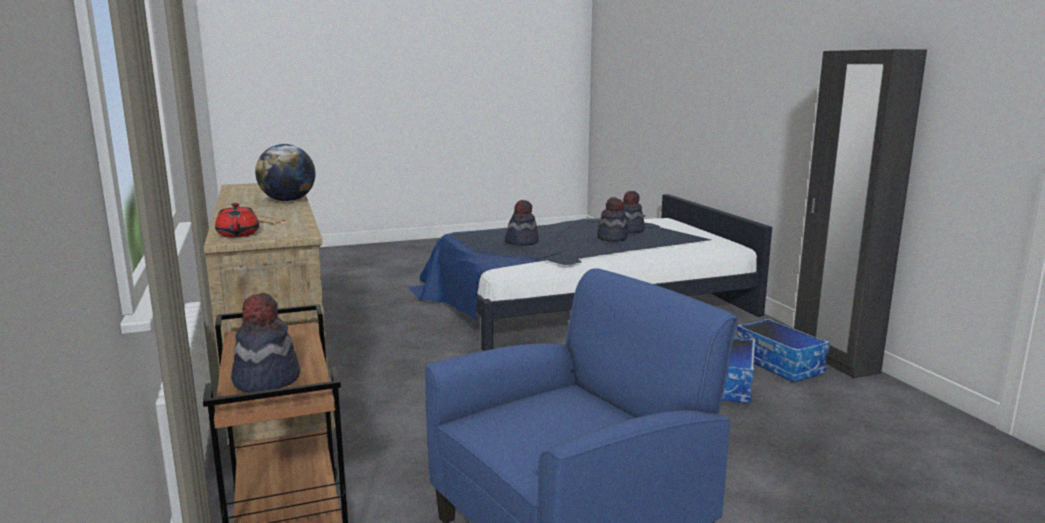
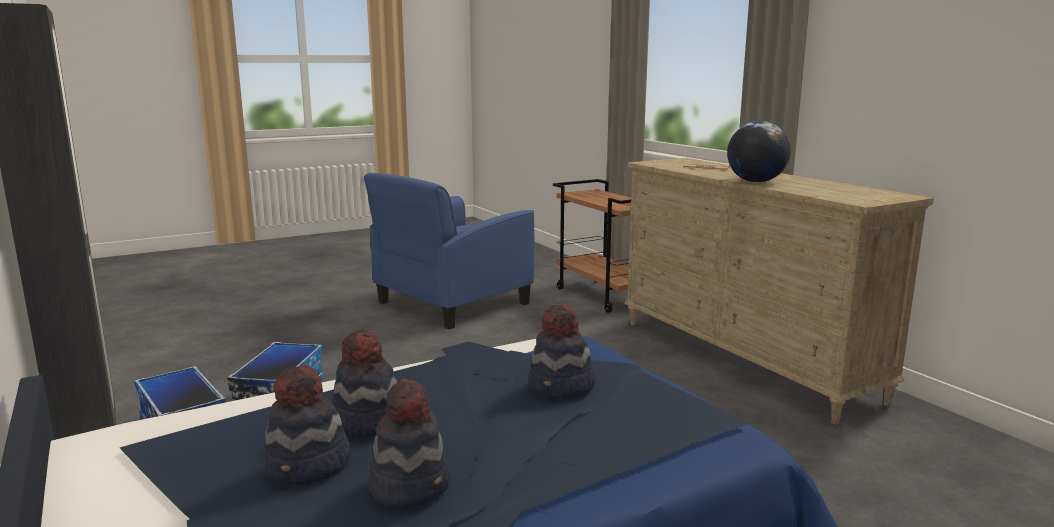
camera: 170 degrees right, 0 degrees up
red teapot [215,203,259,238] -> none
hat [231,293,300,393] -> hat moved to [368,379,451,508]

